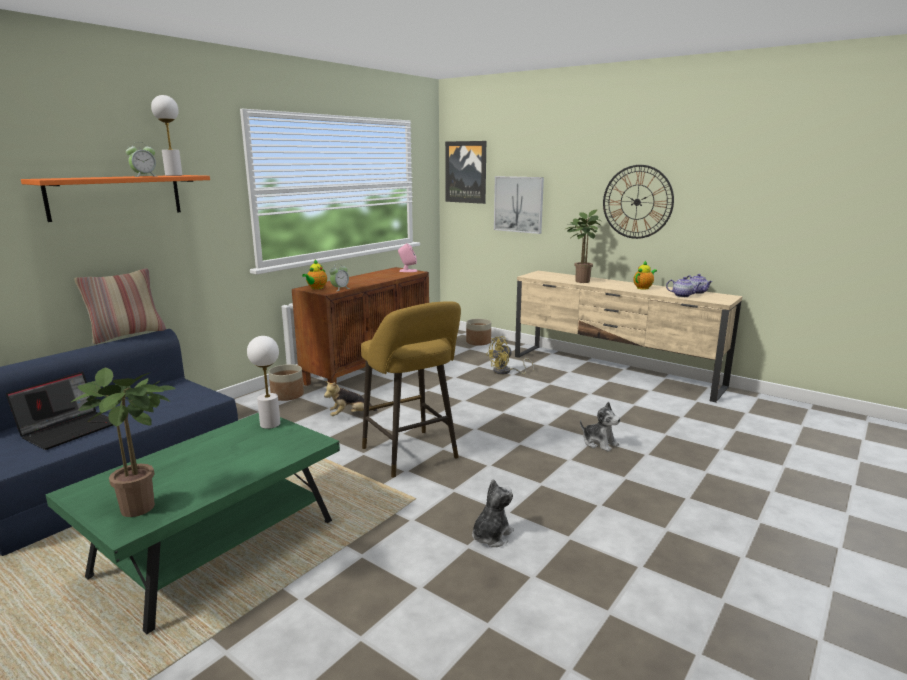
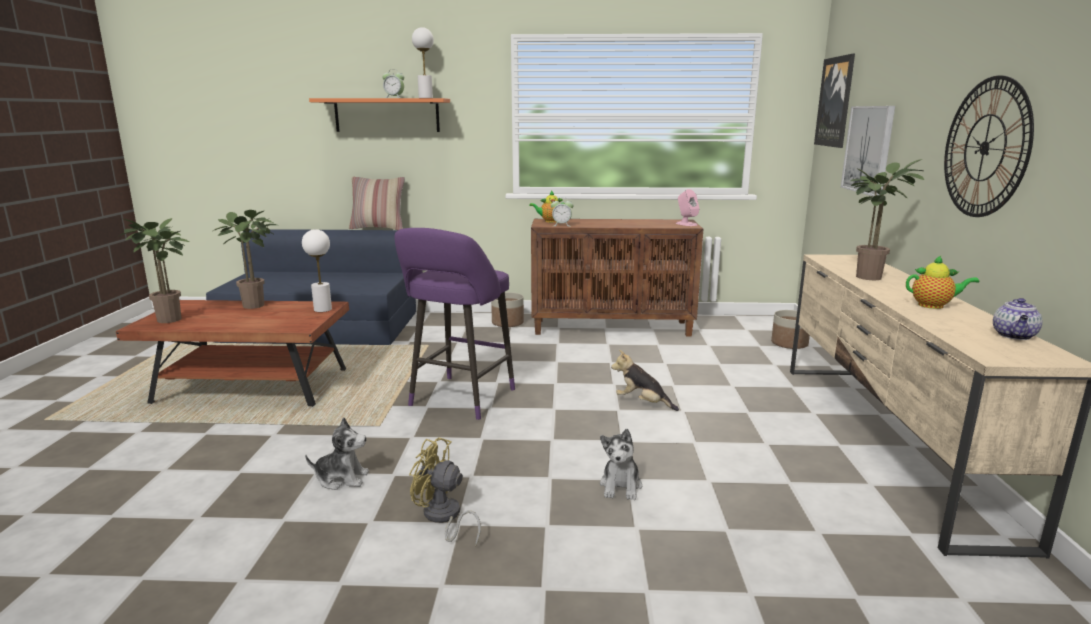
camera: 55 degrees right, 0 degrees up
laptop [6,372,113,450] -> none
green coffee table [45,413,340,634] -> brown coffee table [116,300,349,407]
plush toy [324,381,377,416] -> plush toy moved to [611,350,679,411]
yellow stool [361,301,461,477] -> purple stool [394,228,515,420]
yellow fan [486,336,534,375] -> yellow fan moved to [409,437,481,547]
teapot [666,277,702,297] -> none
none -> potted plant [213,210,277,309]

